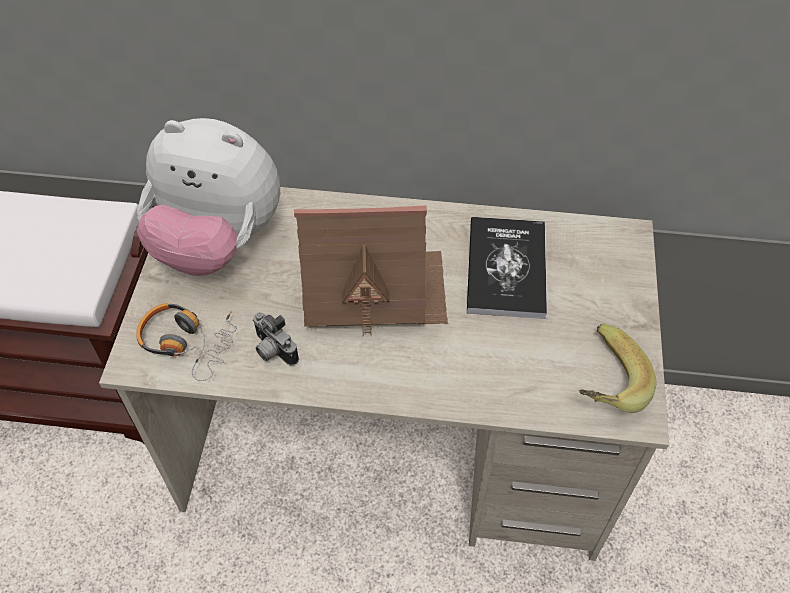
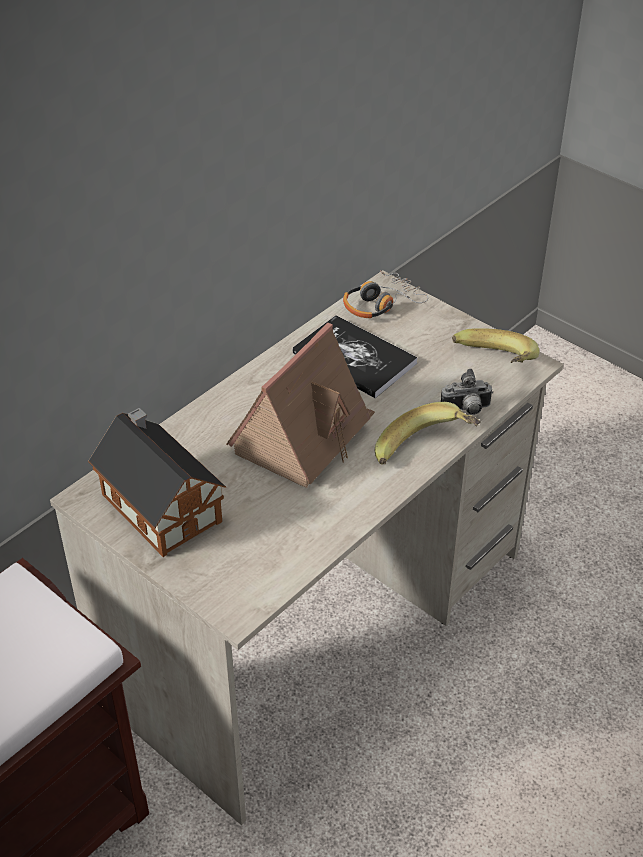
camera: 55 degrees left, 10 degrees down
headphones [136,303,237,381] -> headphones moved to [343,270,428,318]
plush toy [137,118,280,276] -> toy house [88,408,226,557]
camera [253,312,299,365] -> camera moved to [441,369,493,415]
none -> banana [375,402,481,465]

